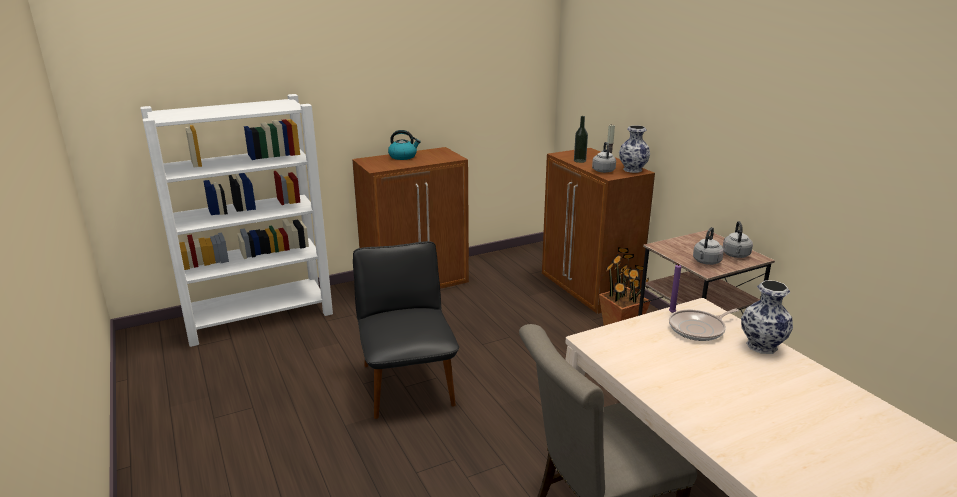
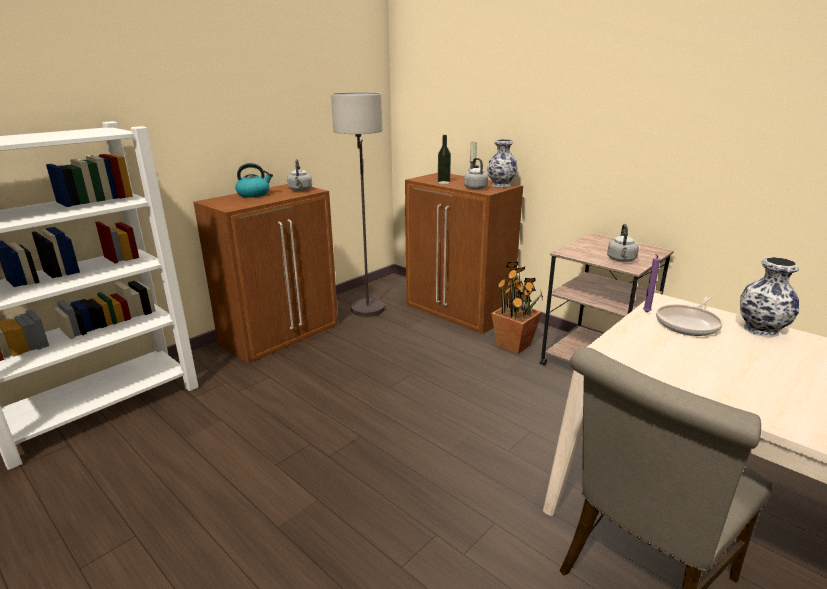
camera: 20 degrees left, 0 degrees up
black chair [353,241,459,419] -> none
grey kettle [723,221,753,258] -> grey kettle moved to [287,159,312,191]
none -> grey floor lamp [331,92,385,317]

